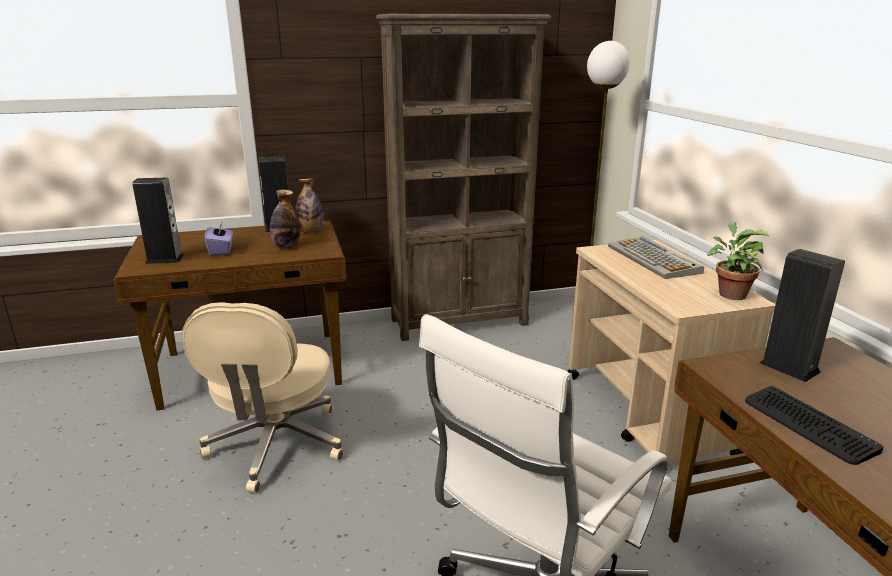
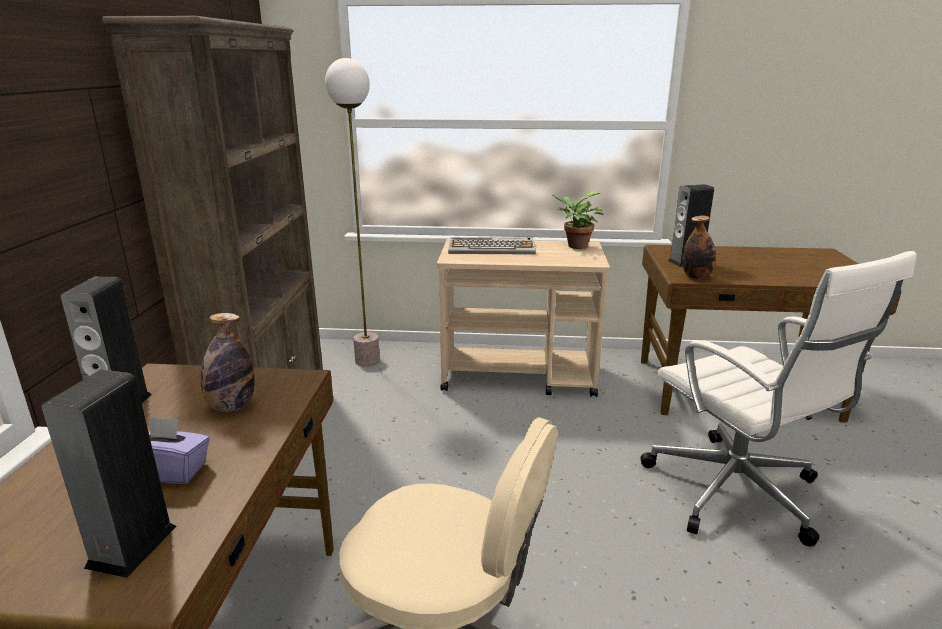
camera: 70 degrees left, 0 degrees up
bottle [295,178,323,233] -> bottle moved to [682,215,716,279]
keyboard [745,386,884,465] -> none

